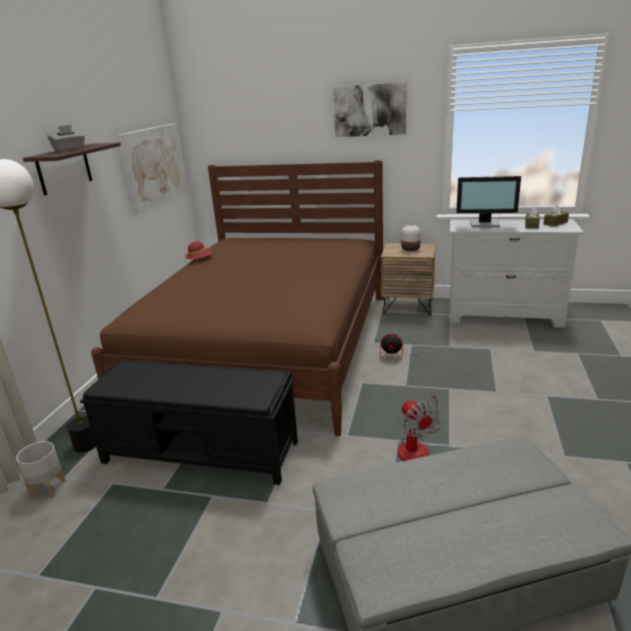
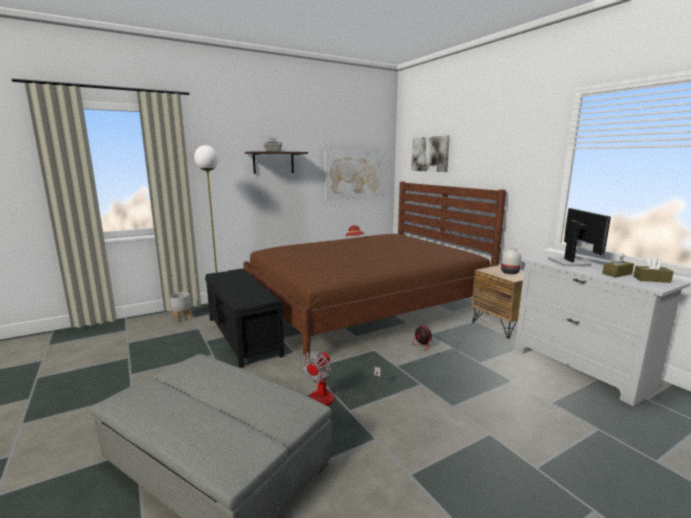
camera: 45 degrees right, 10 degrees down
picture [333,82,406,137] -> picture moved to [411,136,450,172]
monitor [456,176,521,227] -> monitor turned 150 degrees counterclockwise [548,208,611,266]

